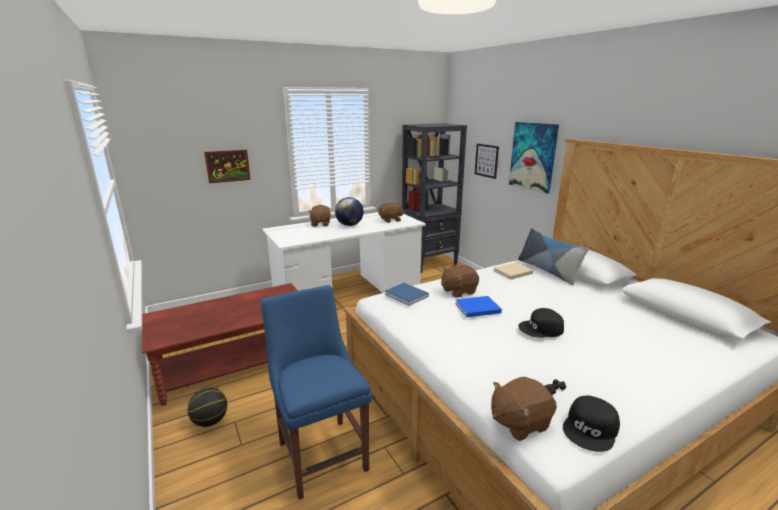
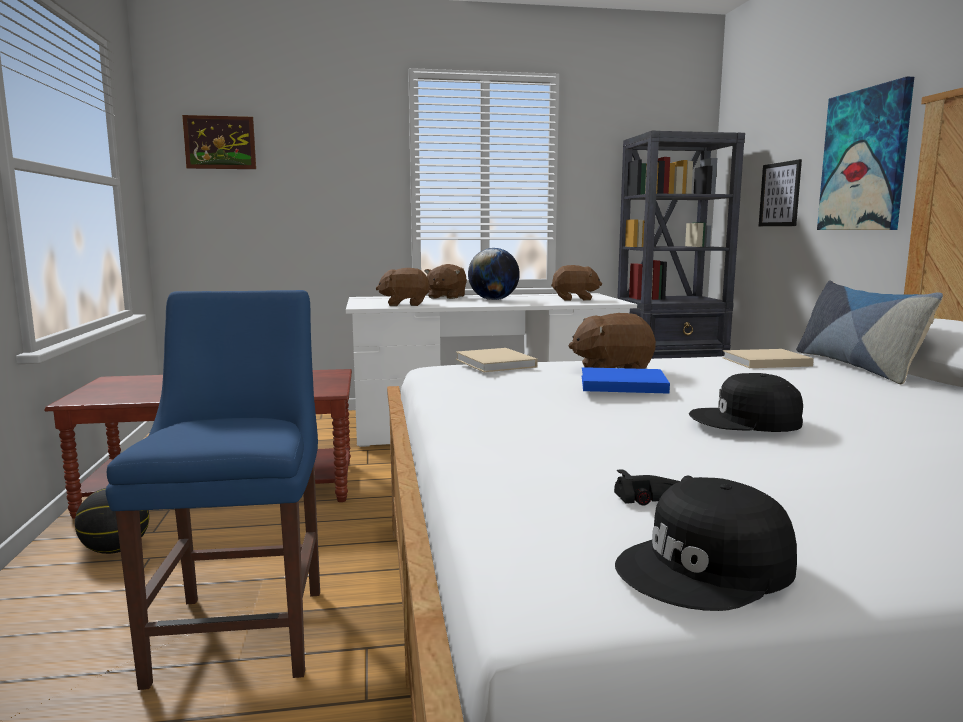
camera: 20 degrees right, 10 degrees down
picture [204,150,251,183] -> picture moved to [182,115,256,169]
blue book [385,283,429,306] -> beige book [456,348,538,372]
brown plush toy [491,376,557,441] -> brown plush toy moved to [376,268,431,306]

